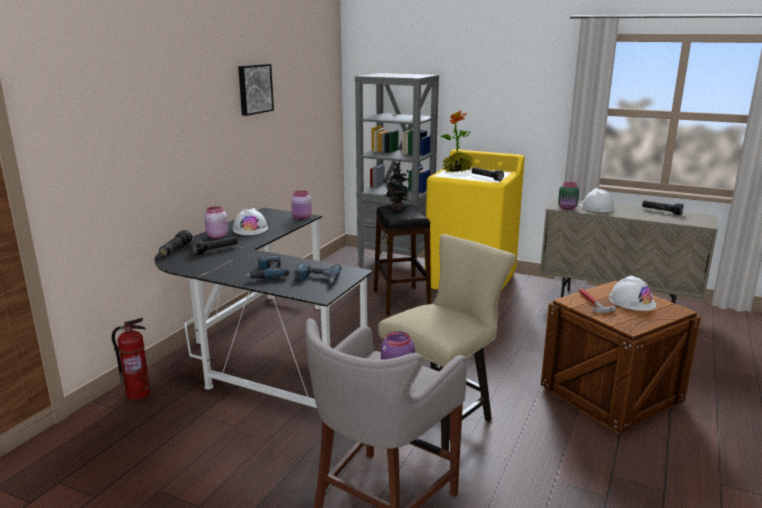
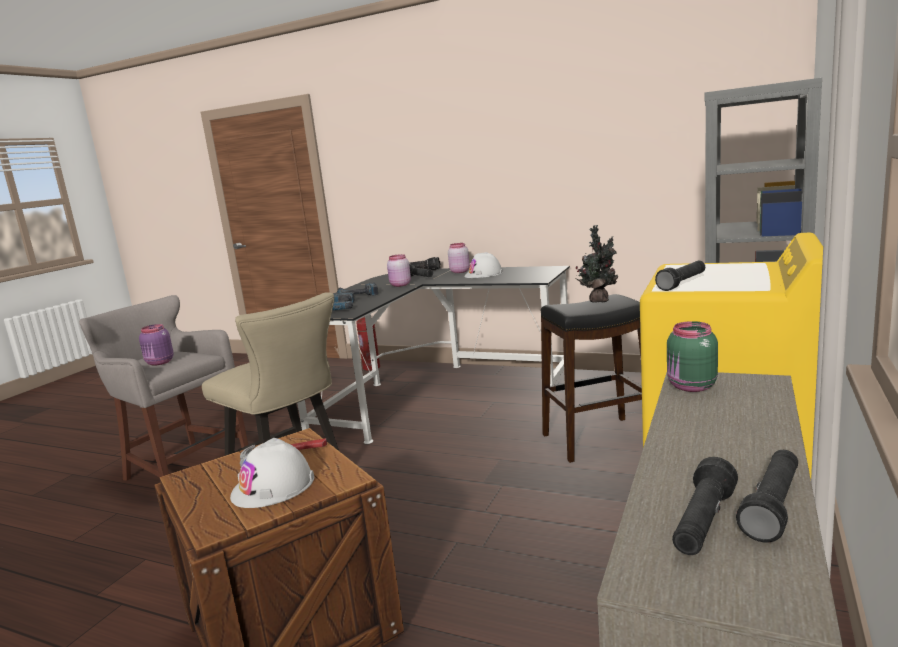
camera: 90 degrees right, 5 degrees down
picture [238,64,274,116] -> none
pink jar [291,190,312,220] -> pink jar moved to [387,254,411,287]
potted plant [441,110,473,172] -> none
white hard hat [580,188,614,212] -> none
none -> black flashlight [672,457,738,555]

